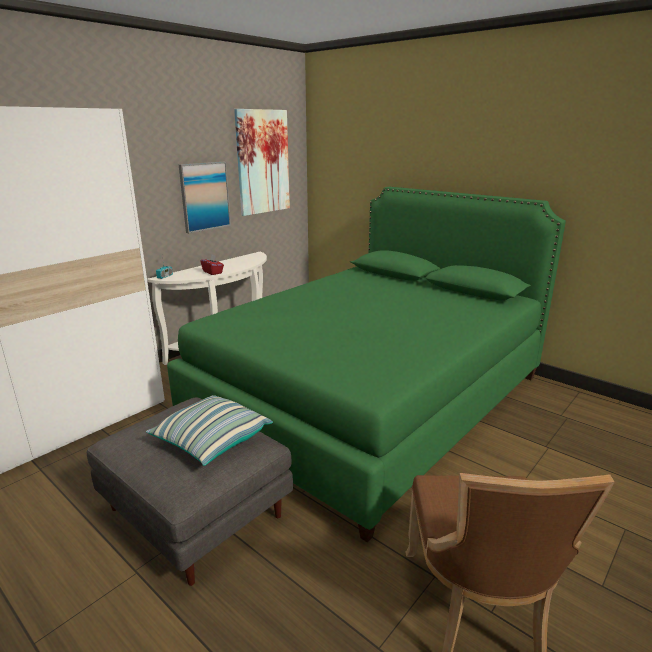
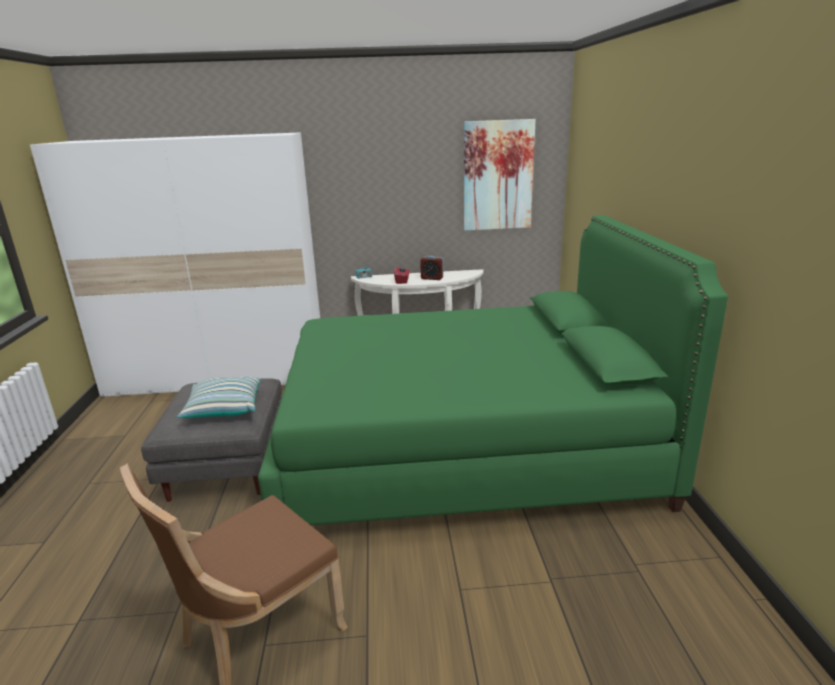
camera: 45 degrees right, 0 degrees up
picture [179,162,231,233] -> none
none -> alarm clock [420,256,443,280]

